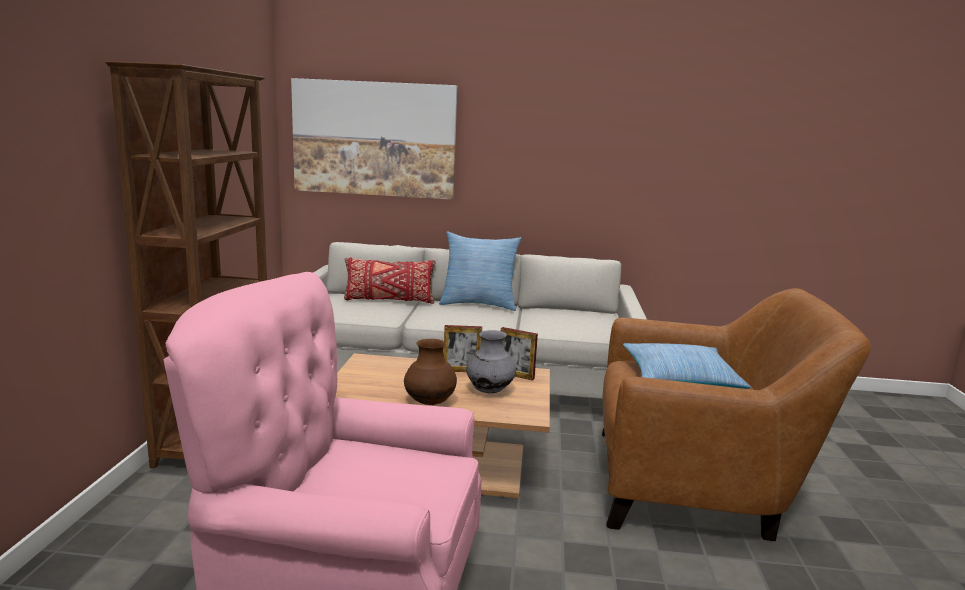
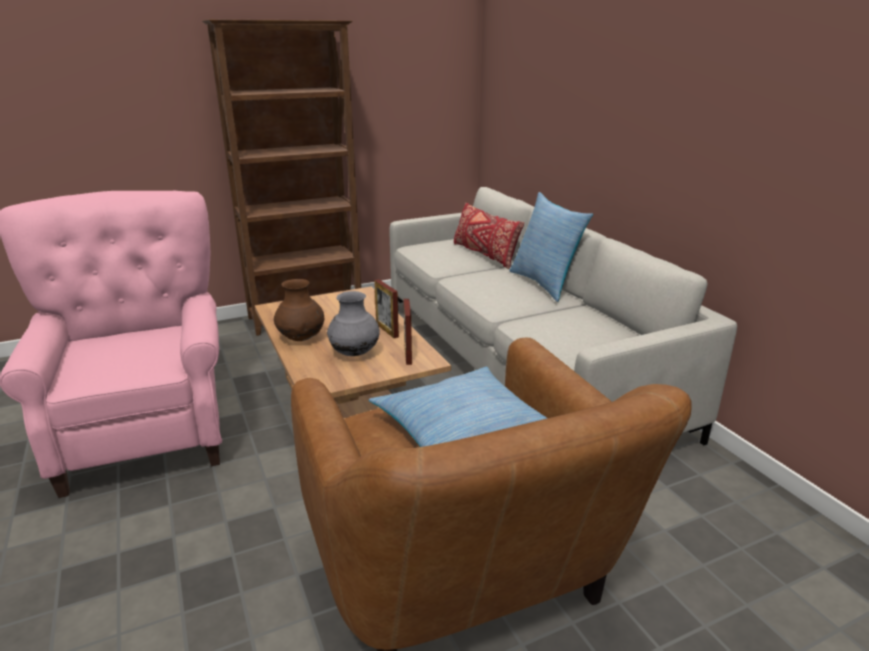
camera: 60 degrees right, 10 degrees up
picture [291,78,457,200] -> none

